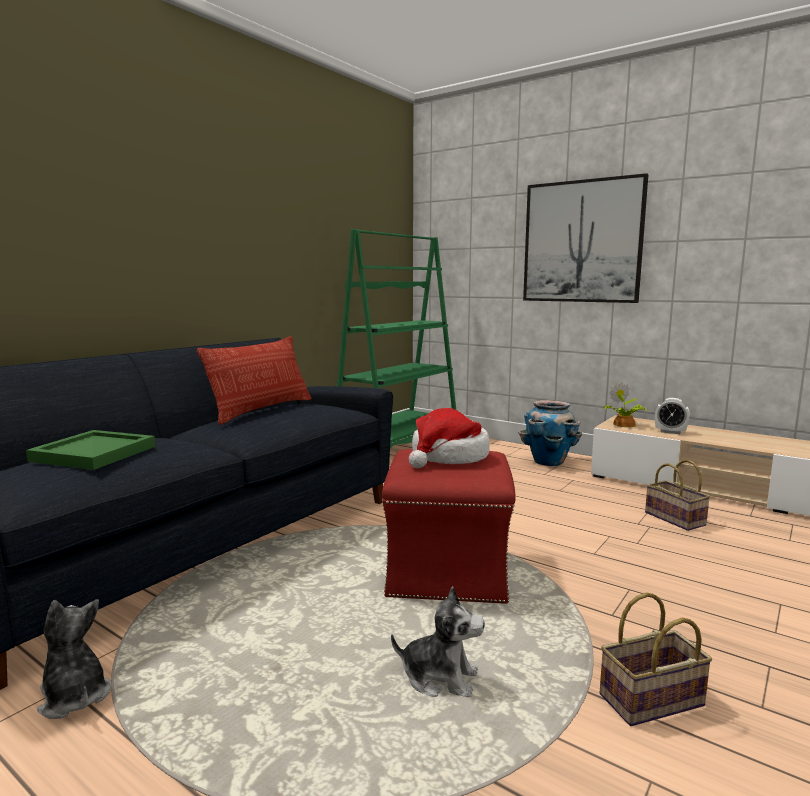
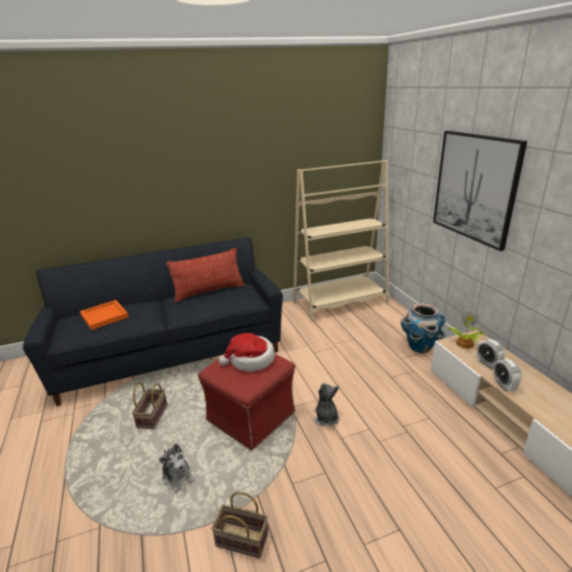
camera: 35 degrees right, 15 degrees up
green tray [26,430,155,470] -> orange tray [80,300,129,330]
plush toy [37,599,111,719] -> plush toy moved to [314,383,340,426]
green bookcase [336,229,456,449] -> beige bookcase [293,160,389,322]
basket [645,459,711,531] -> basket moved to [132,382,167,429]
none -> alarm clock [493,359,521,392]

